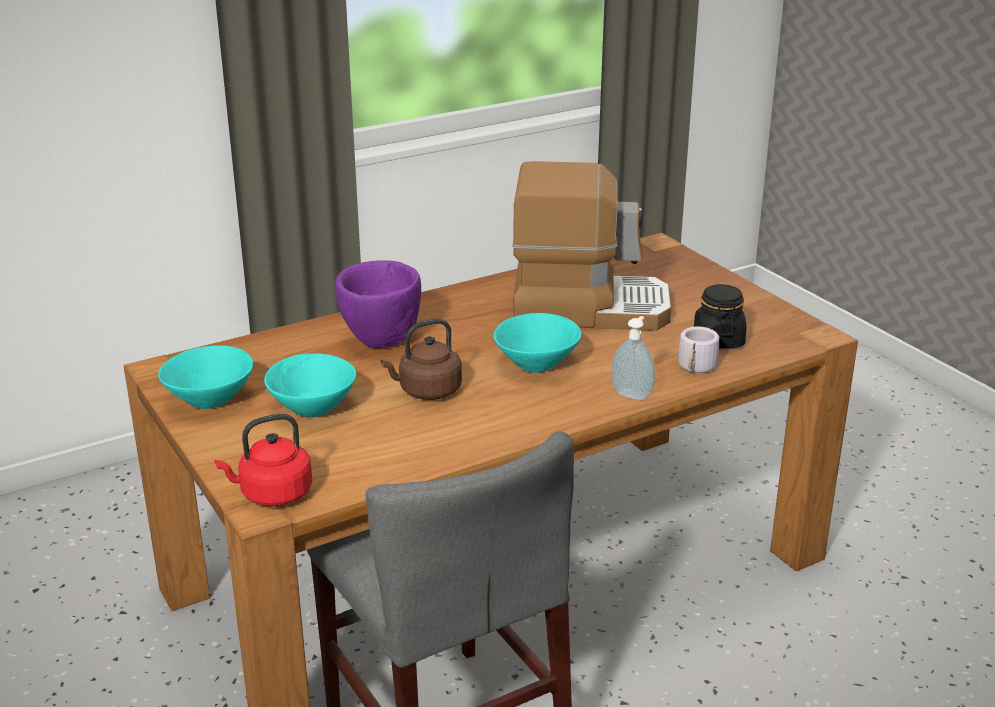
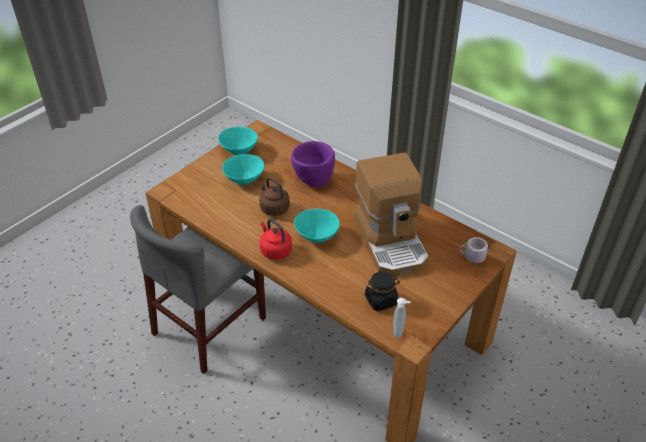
camera: 70 degrees right, 15 degrees up
red kettle [215,414,312,506] -> red kettle moved to [260,219,292,260]
soap dispenser [611,316,655,400] -> soap dispenser moved to [393,298,411,338]
grey mug [678,327,726,373] -> grey mug moved to [459,237,488,263]

